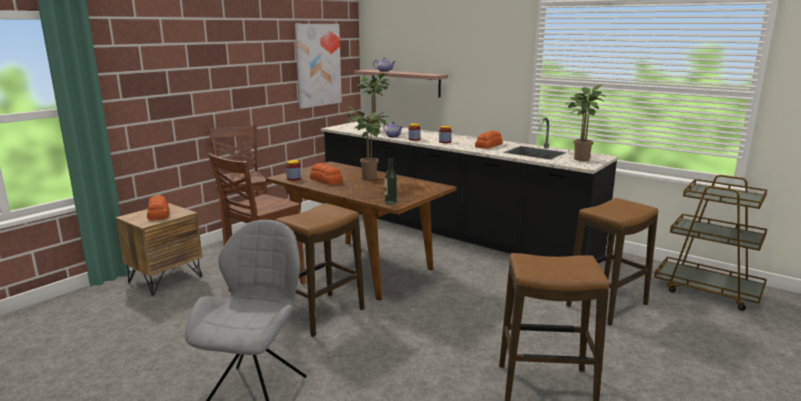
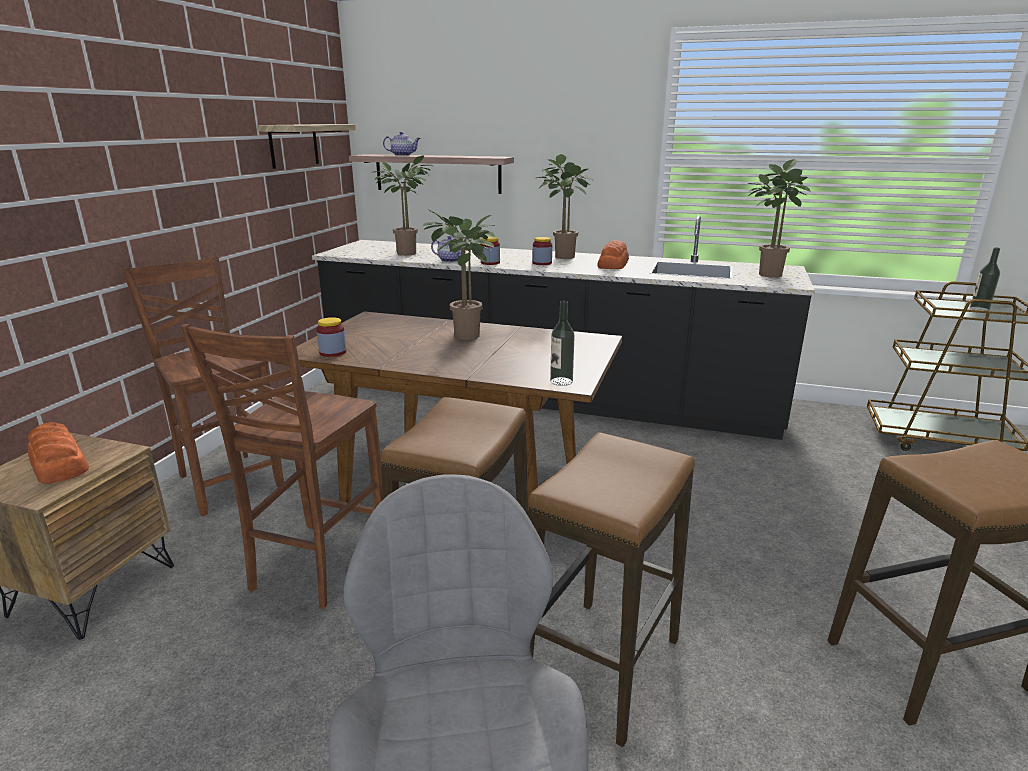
camera: 20 degrees left, 5 degrees up
picture [295,24,342,109] -> shelf [257,124,356,169]
bread [310,163,343,185] -> none
stool [566,198,658,326] -> stool moved to [528,432,695,747]
none -> potted plant [536,154,594,259]
none -> bottle [970,248,1000,311]

